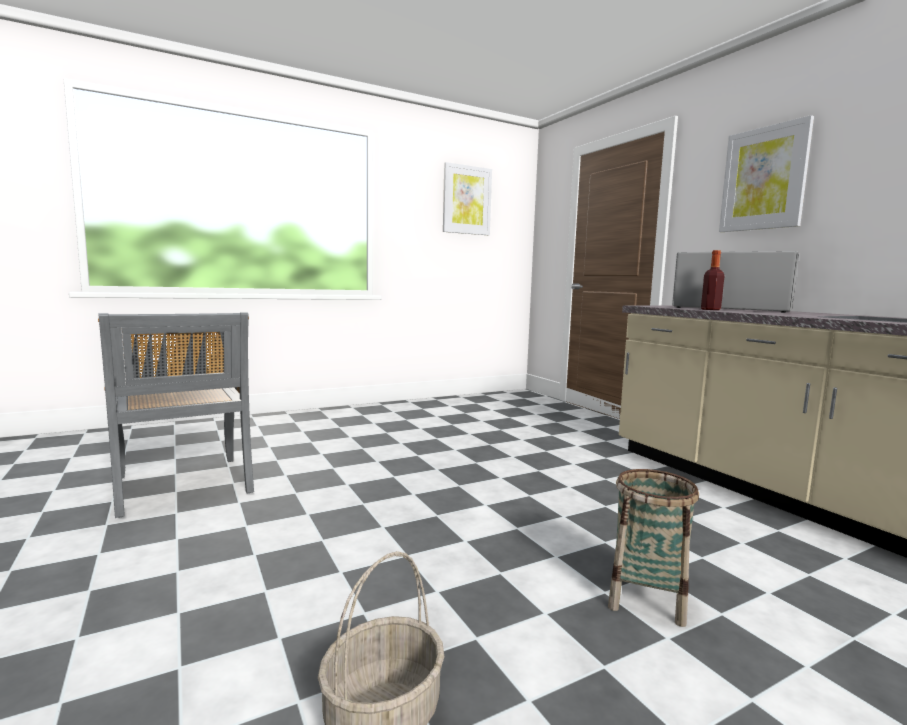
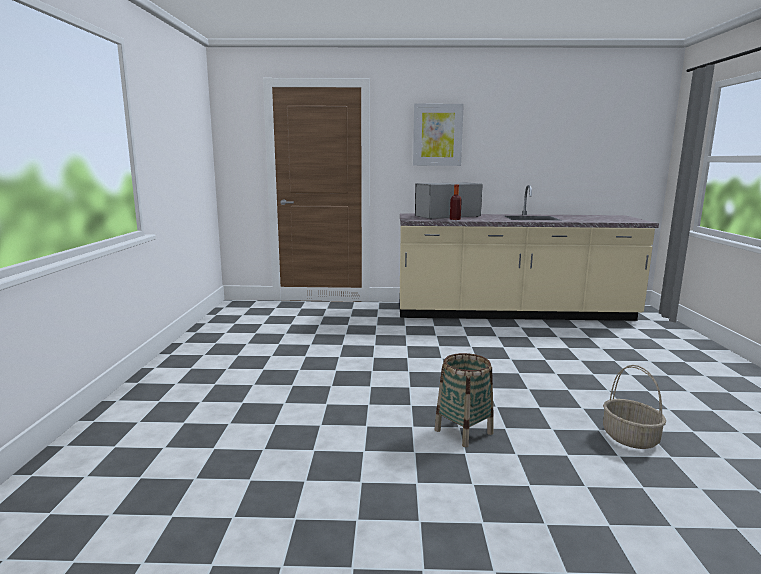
camera: 60 degrees left, 5 degrees up
grey chair [98,312,254,518] -> none
picture [443,162,492,235] -> none
basket [608,469,699,627] -> basket moved to [435,353,494,447]

